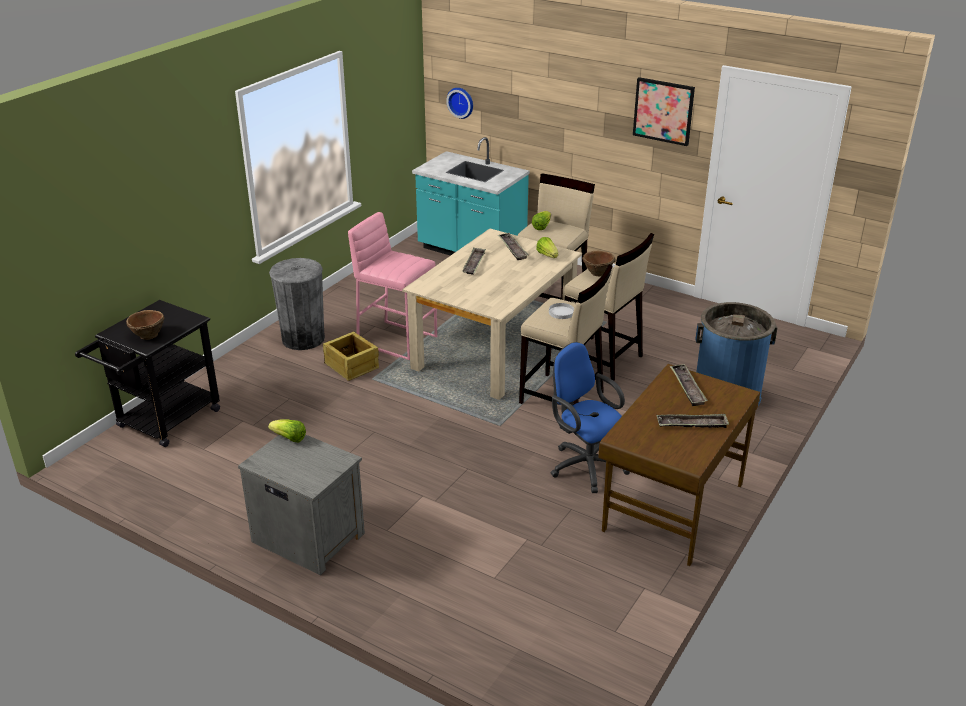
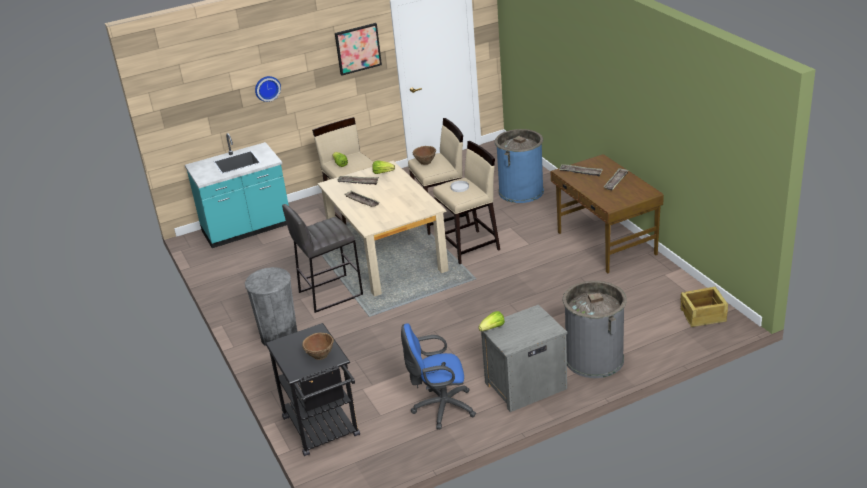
camera: 55 degrees left, 0 degrees up
crate [323,332,379,381] -> crate moved to [681,287,728,327]
pink stool [348,212,437,360] -> grey stool [282,204,363,313]
wall clock [446,88,473,119] -> wall clock moved to [255,76,281,102]
blue office chair [551,342,630,493] -> blue office chair moved to [401,323,476,429]
none -> grey trash can [563,281,627,378]

